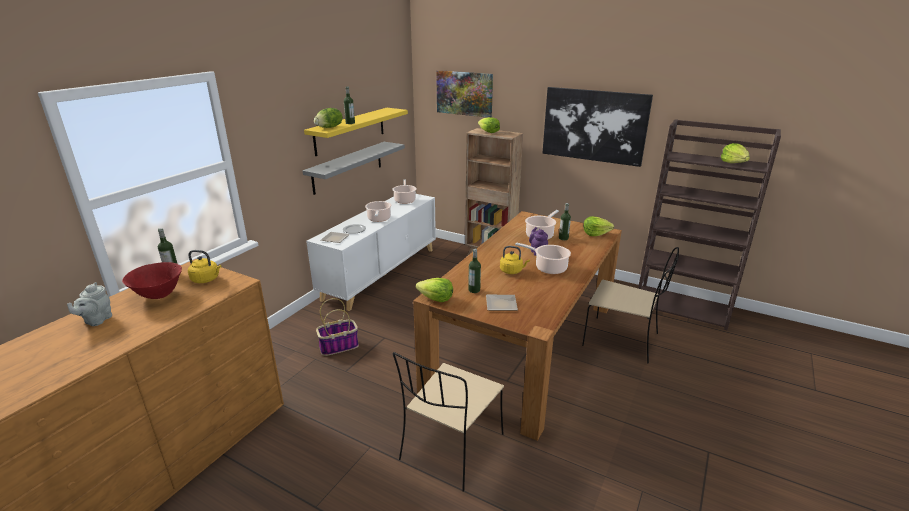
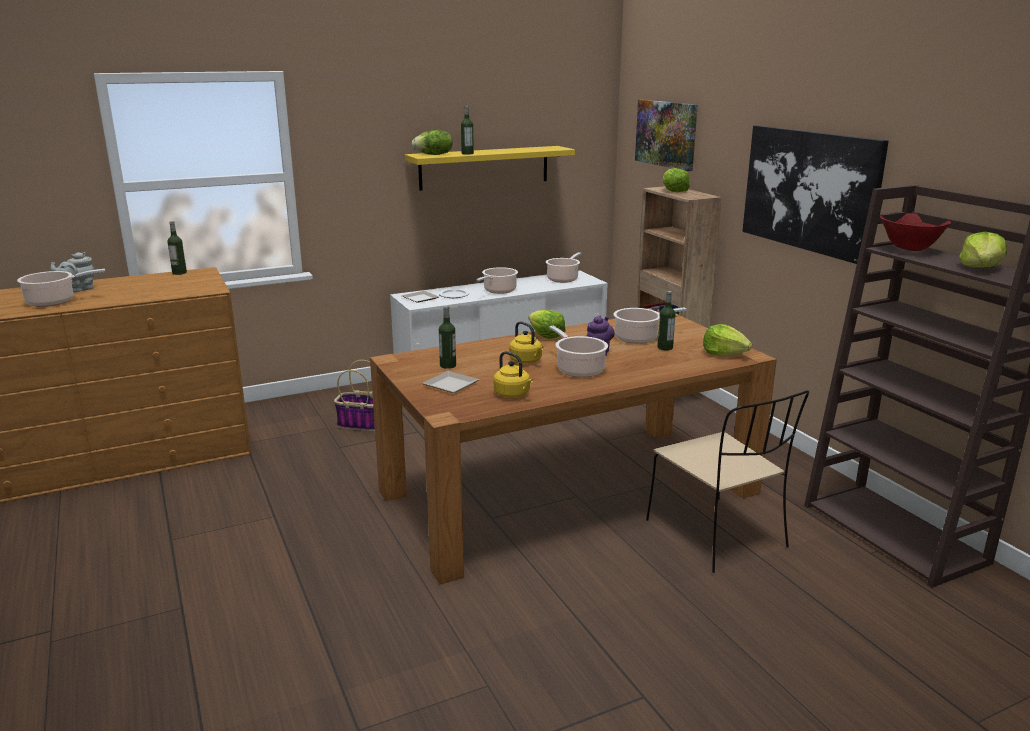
camera: 35 degrees right, 5 degrees down
red bowl [122,262,182,299] -> red bowl moved to [880,213,951,251]
yellow kettle [188,250,221,283] -> yellow kettle moved to [494,351,533,398]
grey shelf [302,142,405,195] -> none
beige chair [393,352,504,492] -> none
lettuce [416,278,453,302] -> lettuce moved to [528,310,566,339]
none -> cooking pot [17,269,105,307]

